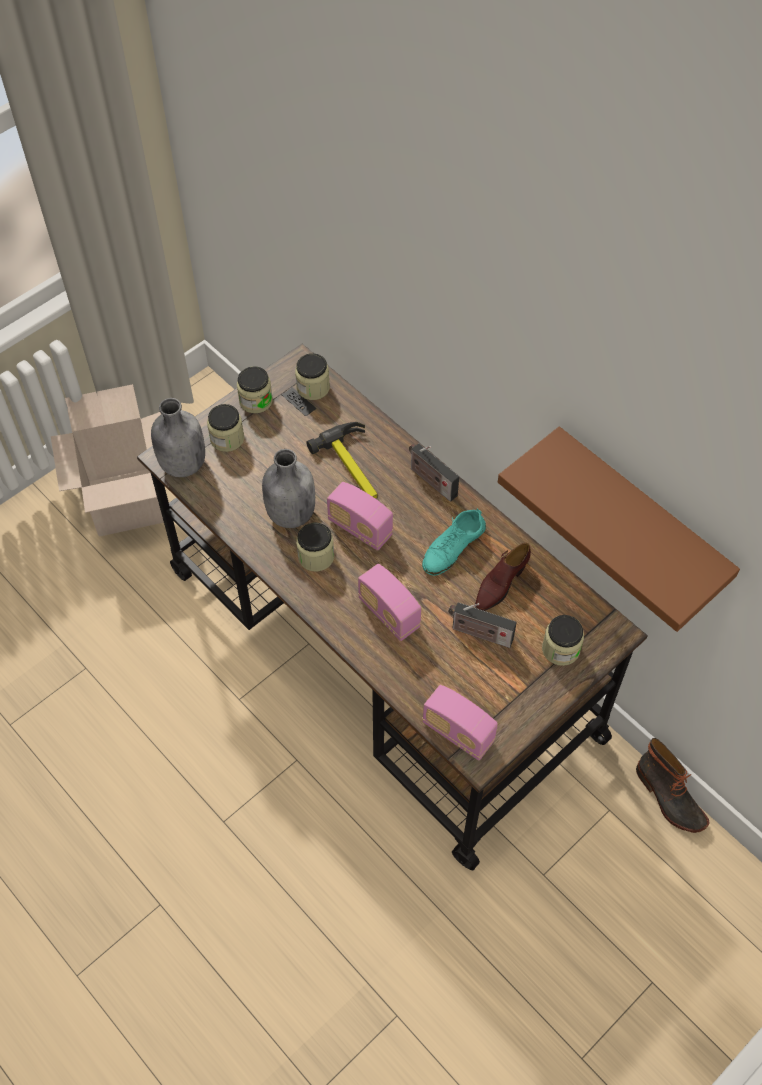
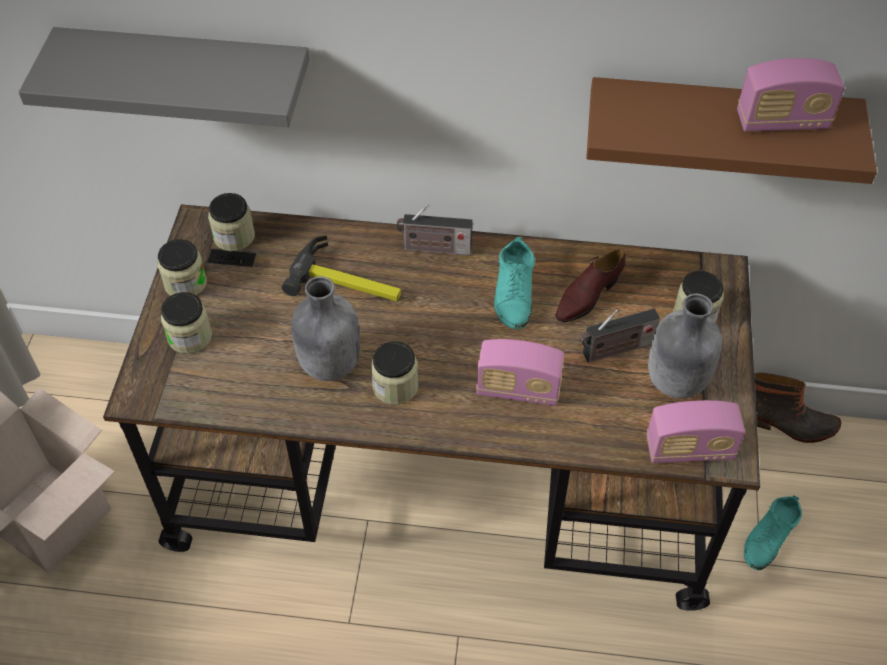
camera: 40 degrees left, 5 degrees down
grey bottle [151,398,205,477] -> grey bottle moved to [648,294,722,398]
radio [327,482,393,551] -> radio moved to [737,58,845,132]
brown shoe [475,543,531,611] -> brown shoe turned 45 degrees clockwise [555,248,625,322]
none -> grey shelf [19,27,309,127]
none -> turquoise shoe [744,495,802,570]

